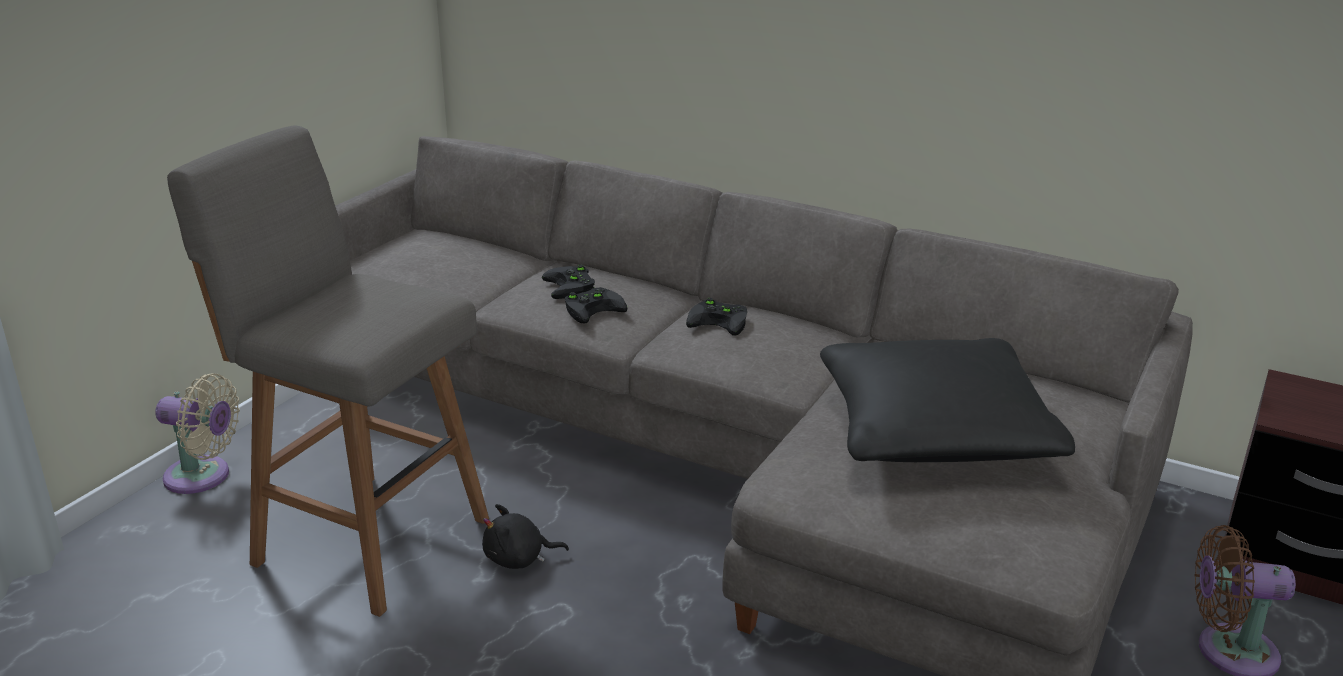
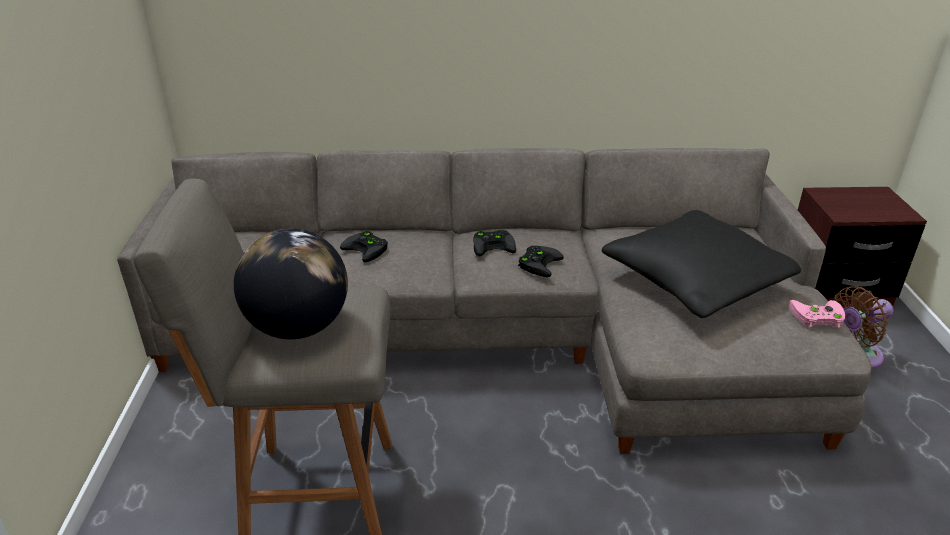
camera: 30 degrees left, 5 degrees up
beige fan [155,373,240,494] -> none
black plush toy [482,504,569,569] -> none
black game controller [565,287,627,324] -> black game controller moved to [518,246,564,277]
none -> globe [234,228,348,339]
none -> pink game controller [789,300,845,328]

